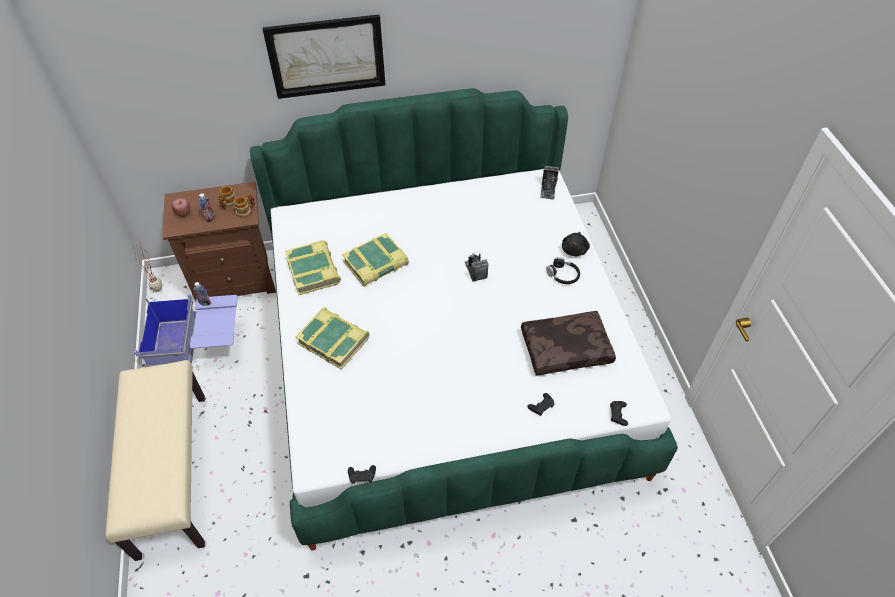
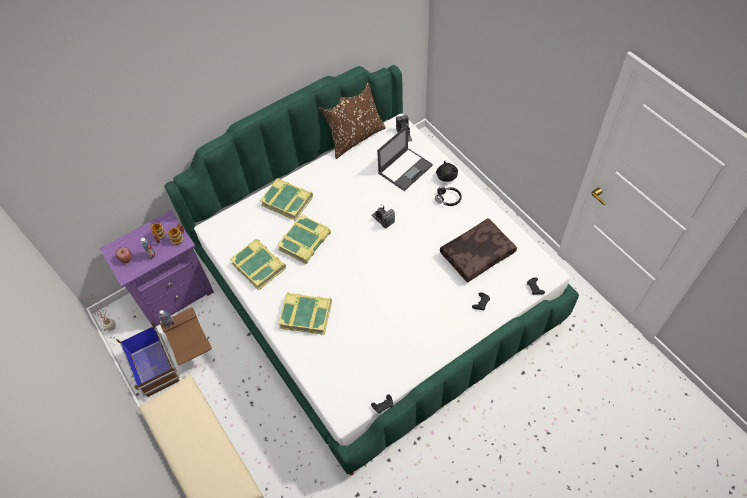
camera: 20 degrees left, 5 degrees up
blue storage box [134,294,238,367] -> brown storage box [116,308,212,397]
brown nightstand [162,182,276,301] -> purple nightstand [99,210,214,327]
picture [263,14,385,99] -> none
none -> book [260,178,313,221]
none -> brown pillow [318,82,386,159]
none -> laptop [377,125,433,191]

